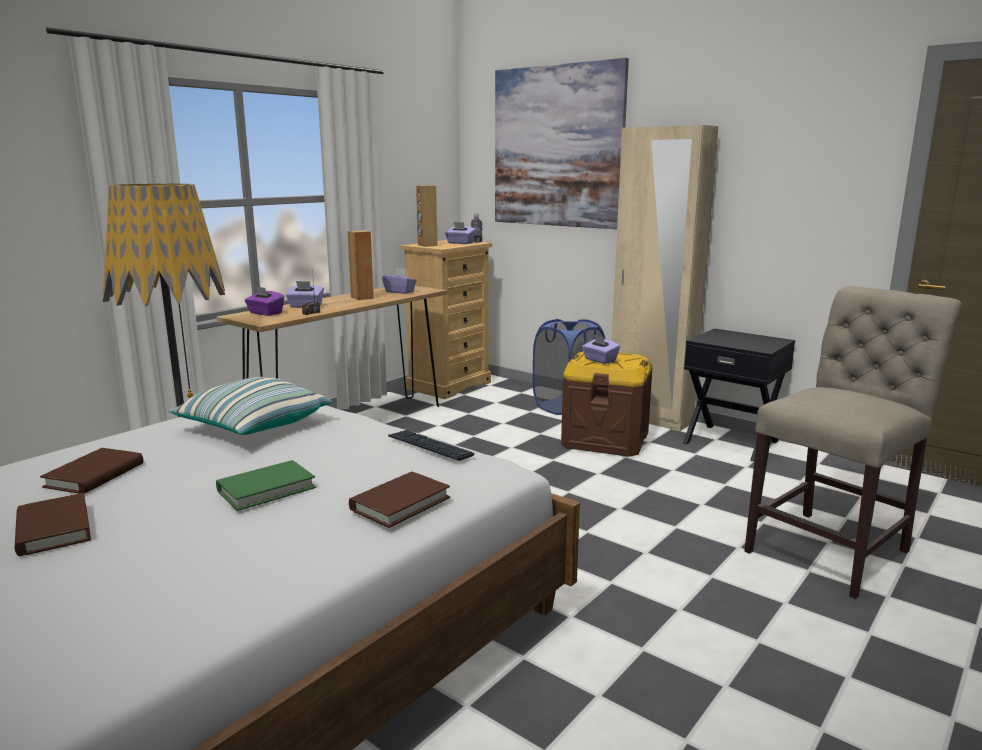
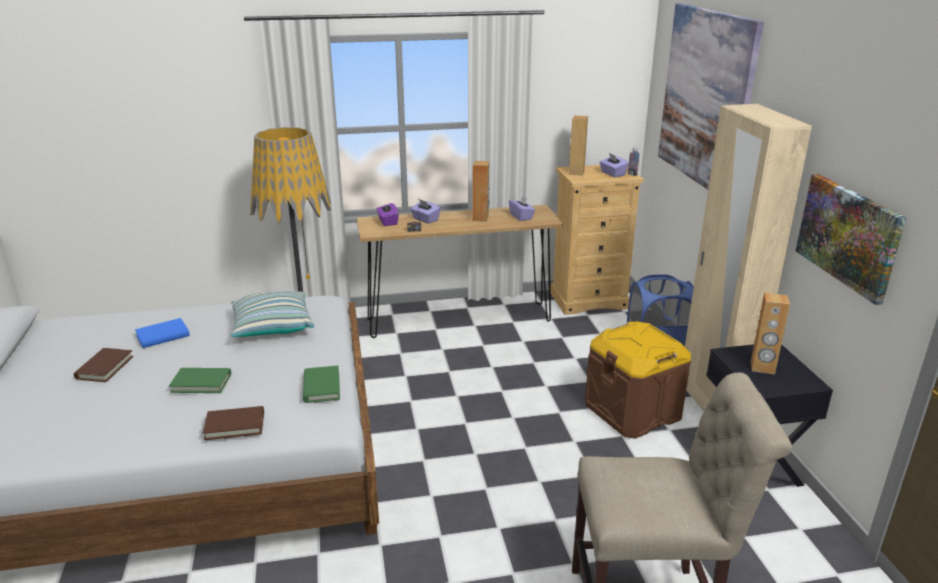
camera: 40 degrees right, 10 degrees up
brown book [40,448,143,494] -> blue book [135,318,190,348]
keyboard [388,430,475,461] -> green book [303,366,340,403]
purple tissue box [582,335,620,364] -> none
none -> brown speaker [751,292,790,374]
none -> picture [796,174,906,305]

